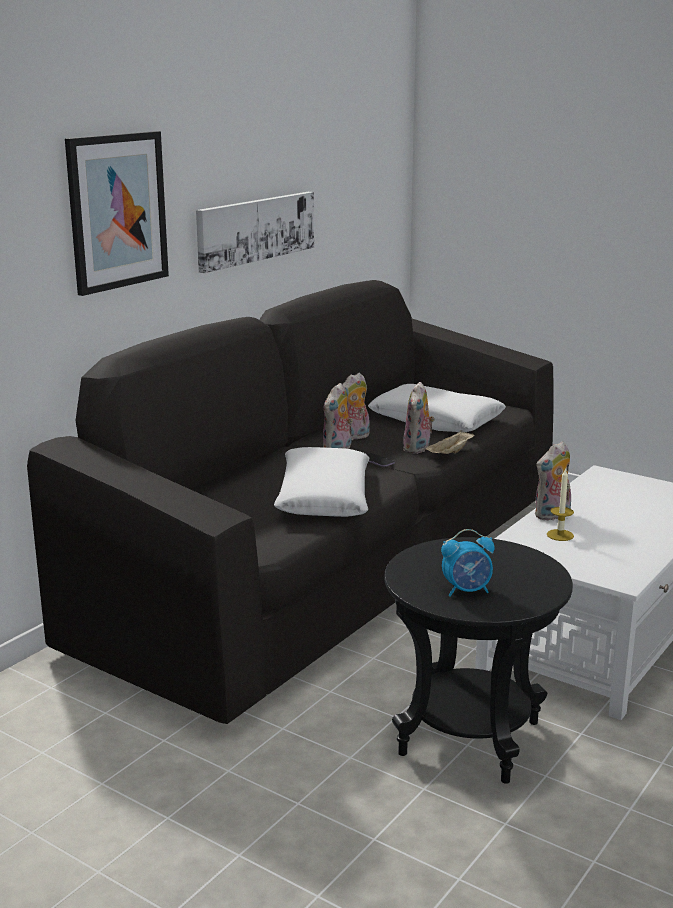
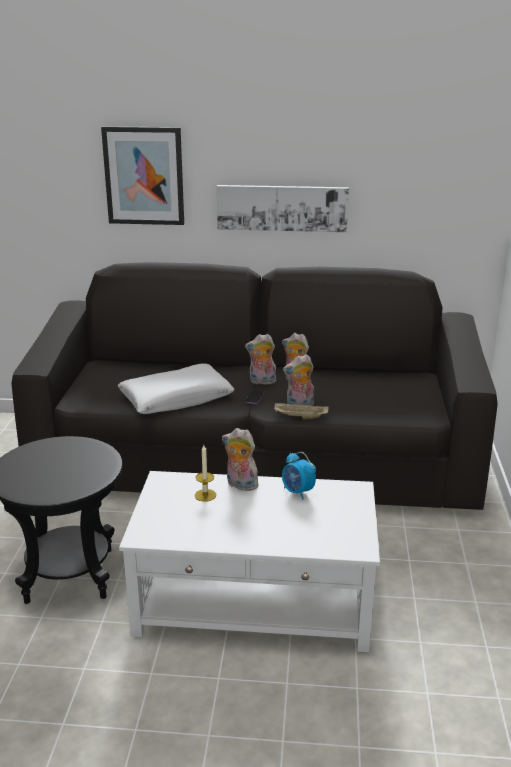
camera: 60 degrees right, 5 degrees up
white pillow [368,384,506,432] -> none
alarm clock [441,529,495,597] -> alarm clock moved to [282,452,316,500]

